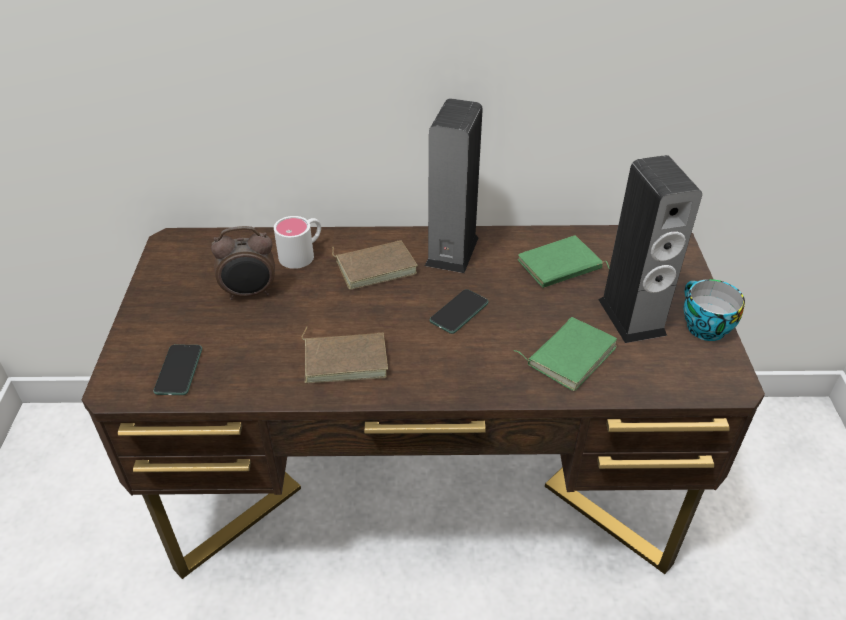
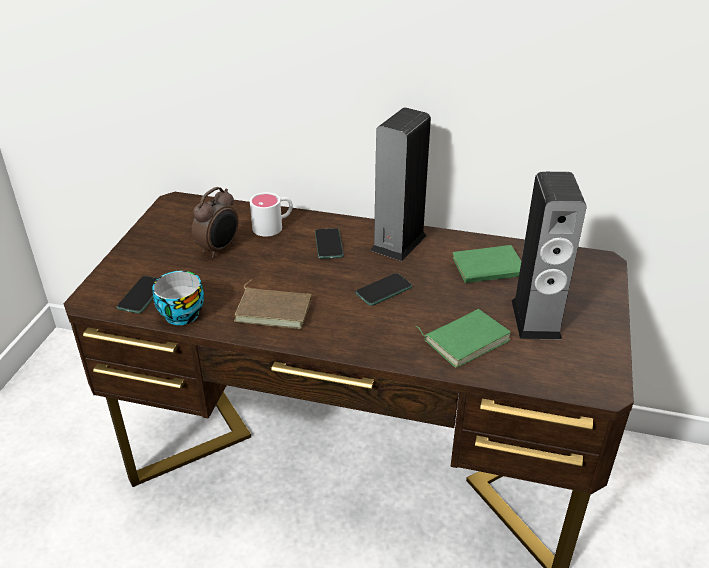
camera: 15 degrees right, 5 degrees down
alarm clock [211,226,275,300] -> alarm clock turned 60 degrees counterclockwise [192,187,238,258]
brown book [332,240,418,290] -> phone [315,228,344,259]
cup [683,279,745,341] -> cup moved to [153,271,204,325]

